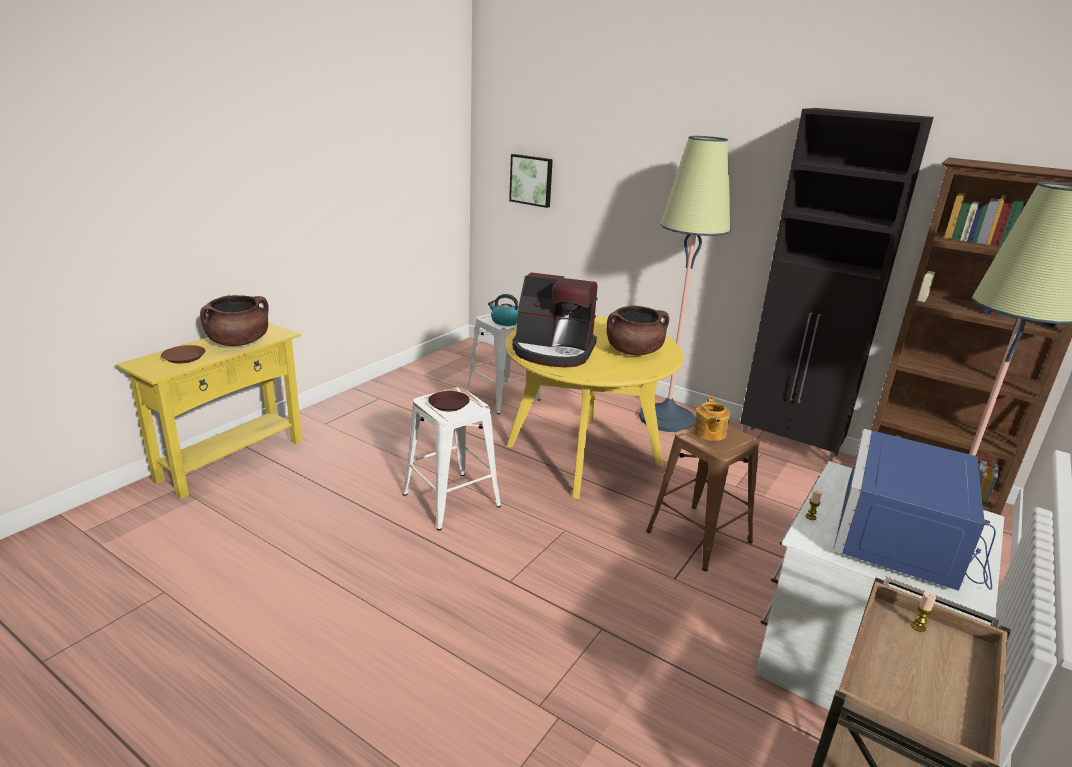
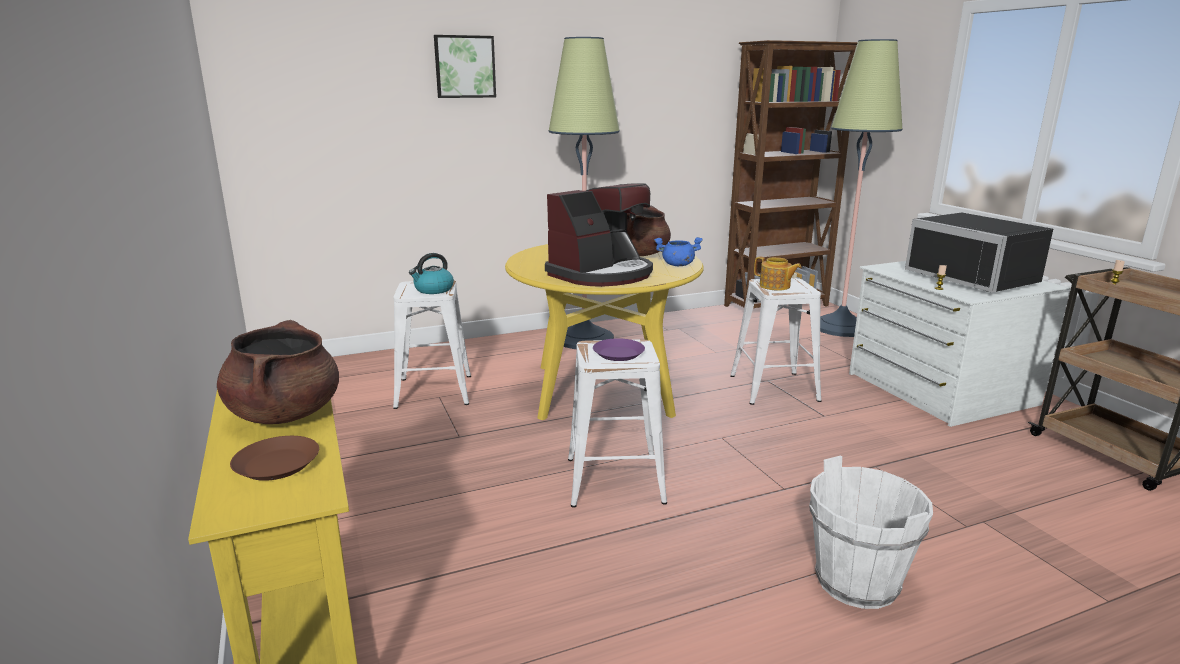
camera: 55 degrees left, 5 degrees down
brown plate [428,391,470,411] -> purple plate [593,338,645,361]
picture [509,154,553,208] -> picture moved to [434,35,496,98]
brown stool [646,425,760,571] -> white stool [730,278,822,405]
black cabinet [740,108,934,462] -> none
blue microwave [833,429,996,591] -> black microwave [905,213,1053,292]
none -> blue cooking pot [654,237,703,266]
none -> white bucket [809,456,933,609]

